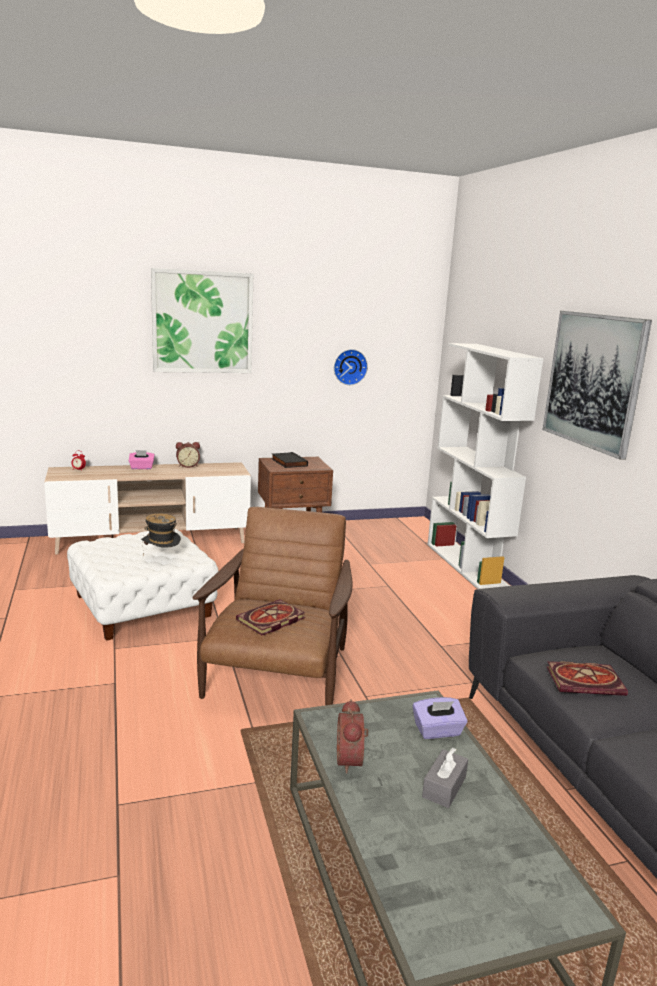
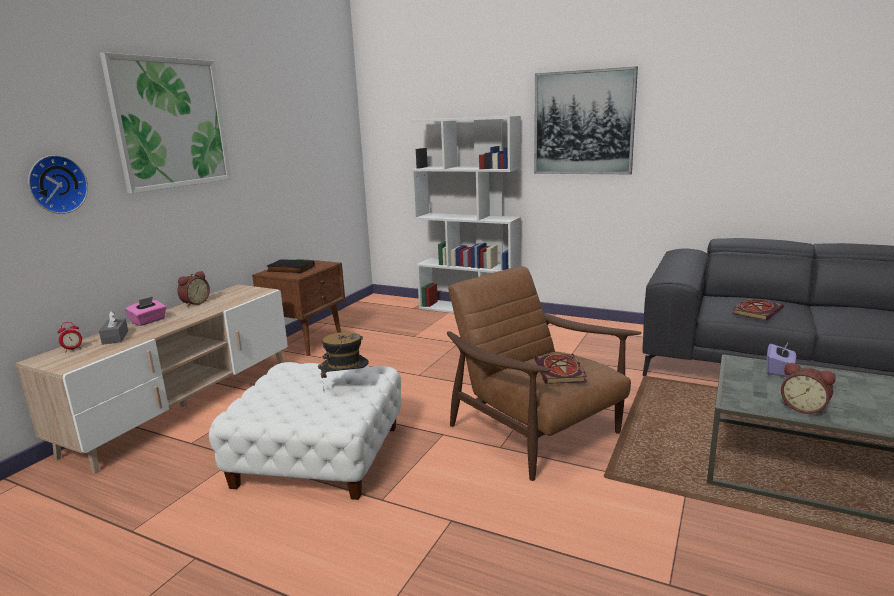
camera: 45 degrees left, 0 degrees up
wall clock [334,349,368,385] -> wall clock moved to [28,155,88,214]
grey tissue box [422,748,468,808] -> grey tissue box moved to [99,311,128,345]

